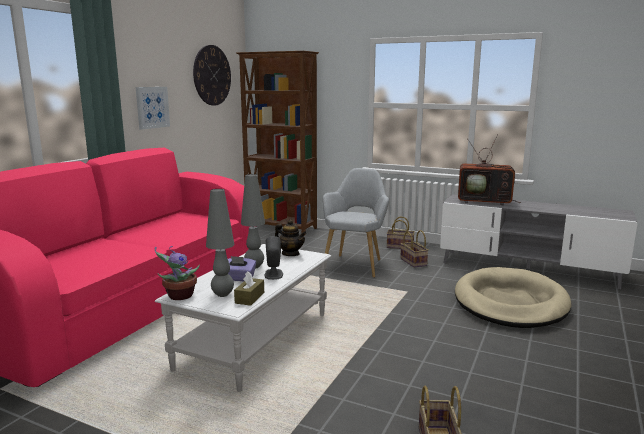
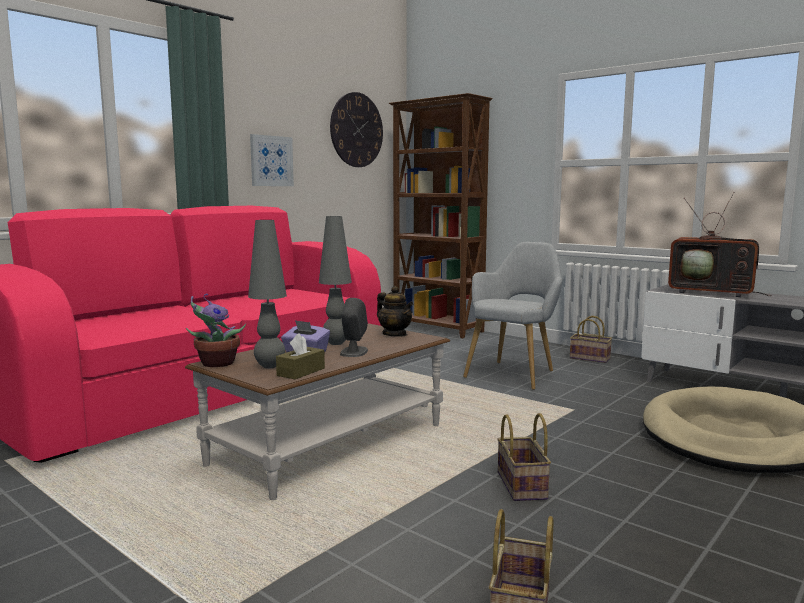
camera: 15 degrees right, 5 degrees down
white coffee table [155,244,331,392] -> brown coffee table [185,324,450,500]
basket [400,230,428,268] -> basket moved to [497,413,551,501]

